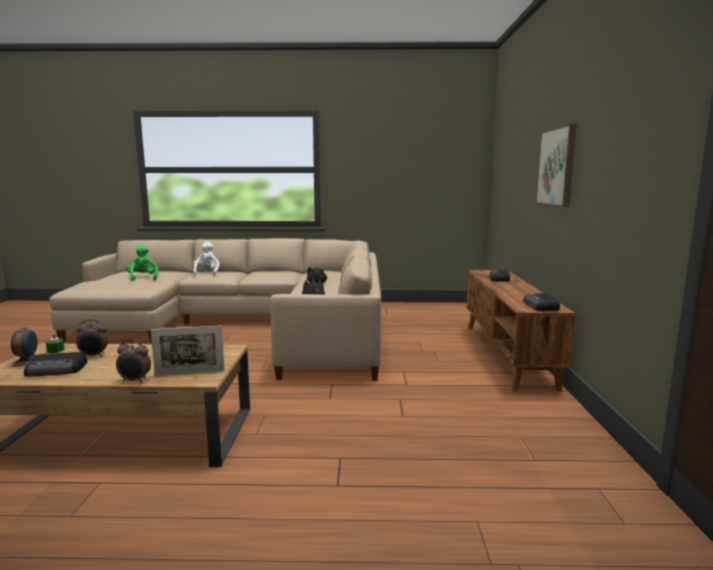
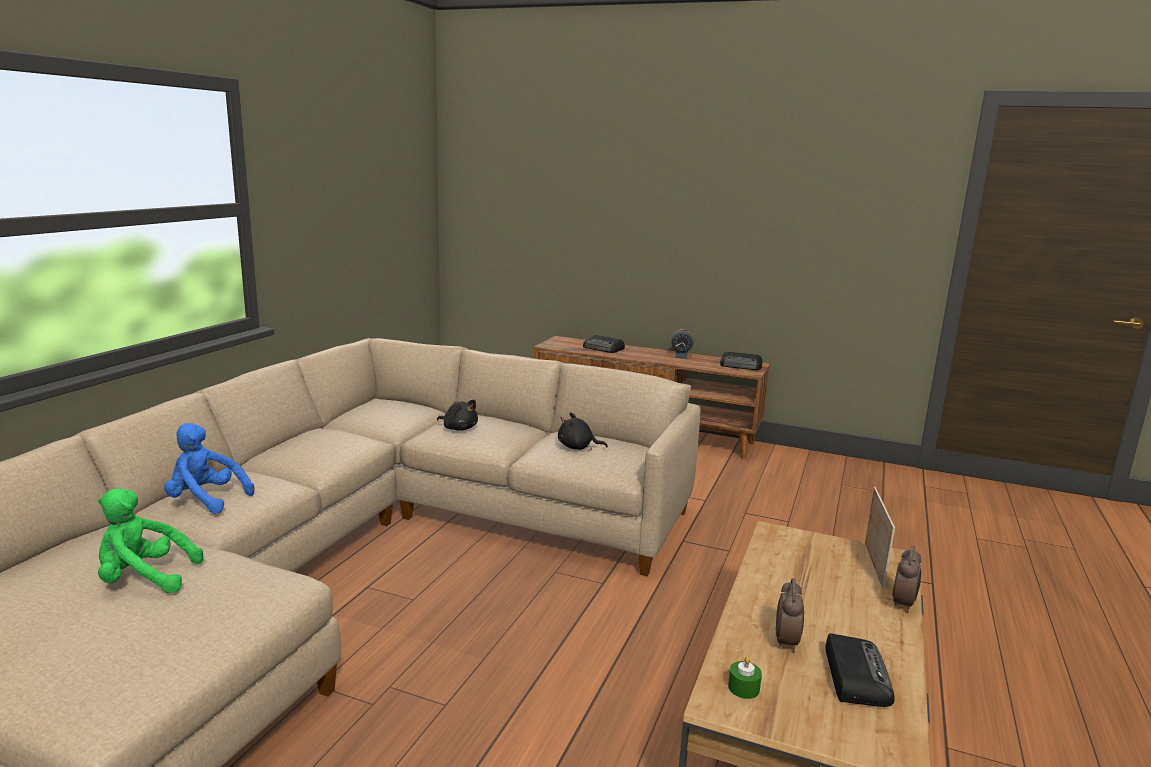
camera: 70 degrees left, 5 degrees up
alarm clock [11,328,38,366] -> alarm clock moved to [671,329,694,359]
white plush toy [193,242,220,276] -> blue plush toy [164,423,254,514]
picture [536,124,576,207] -> none

